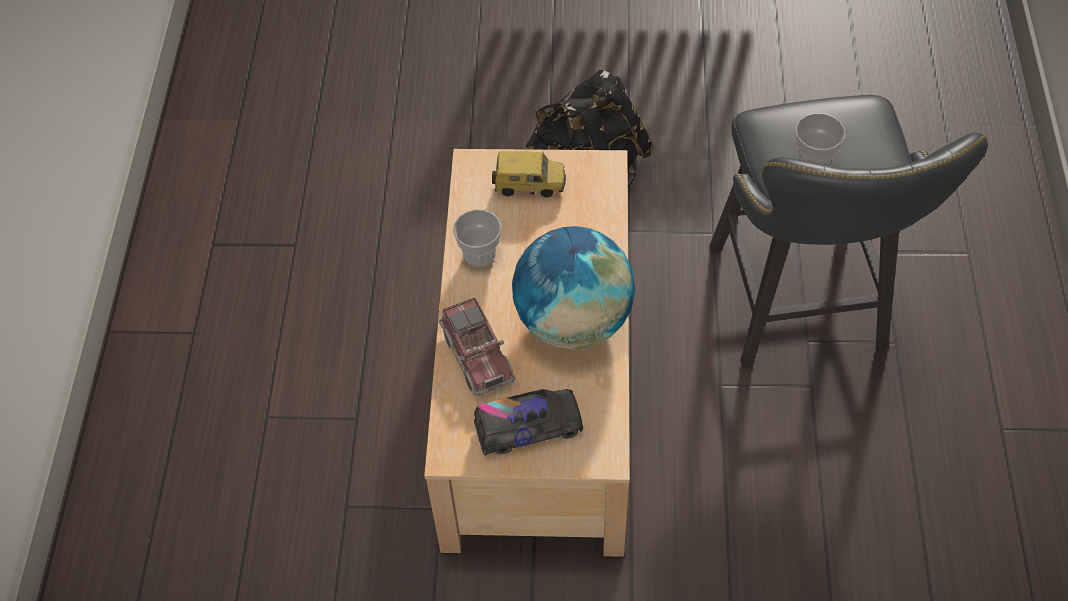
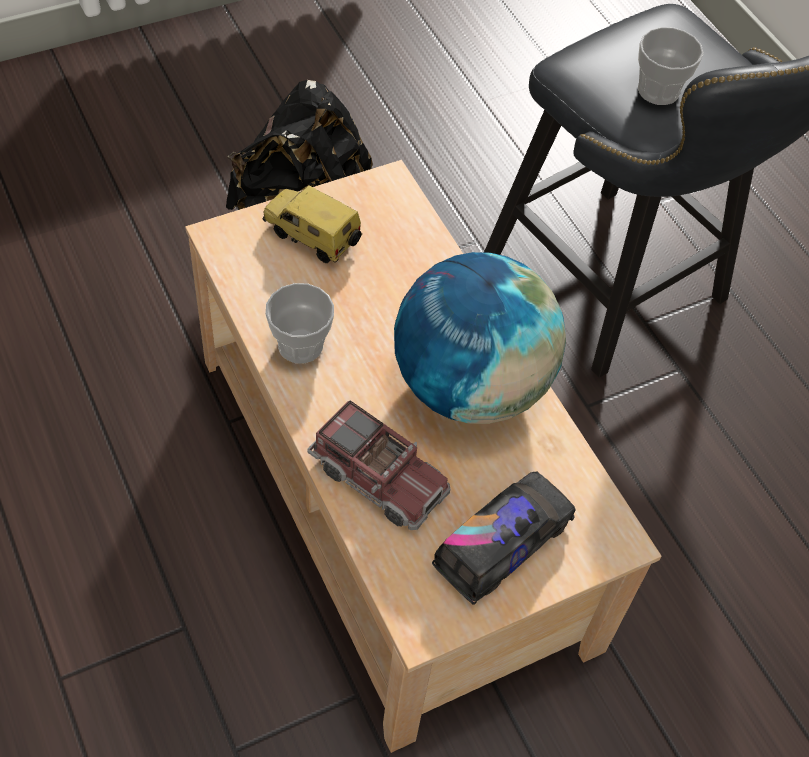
camera: 35 degrees left, 0 degrees up
toy car [492,151,566,198] -> toy car turned 120 degrees counterclockwise [263,185,362,263]

